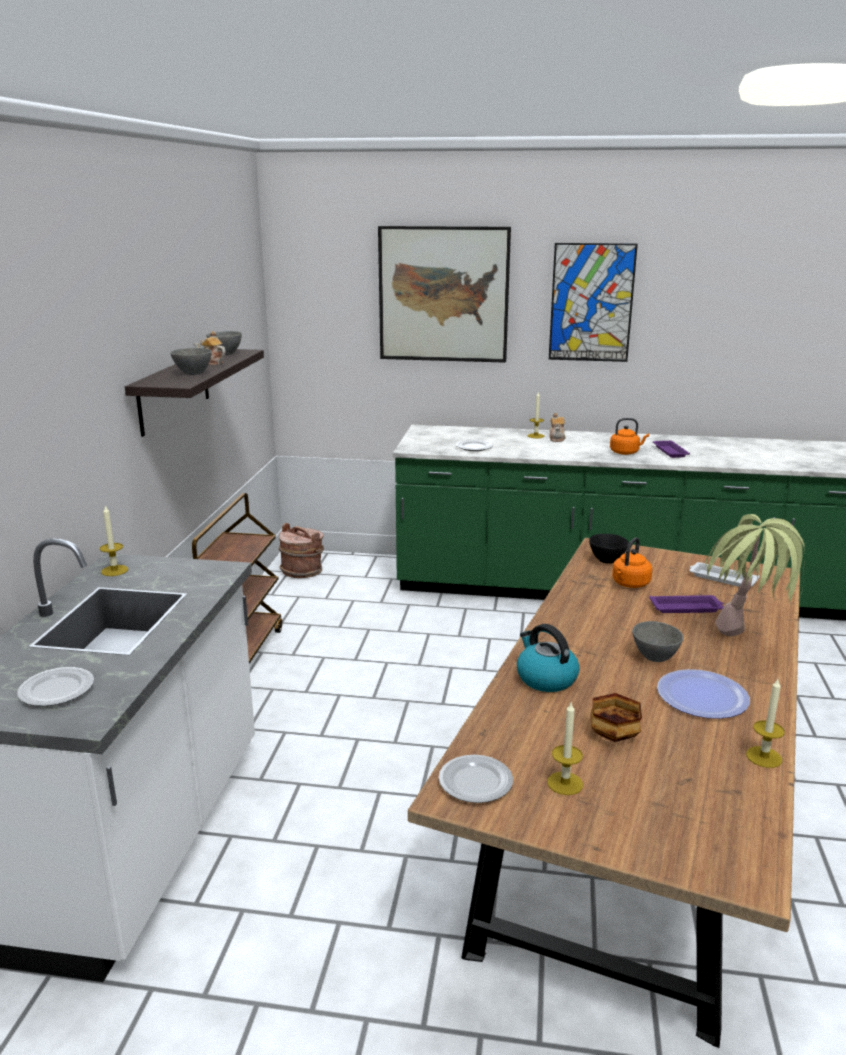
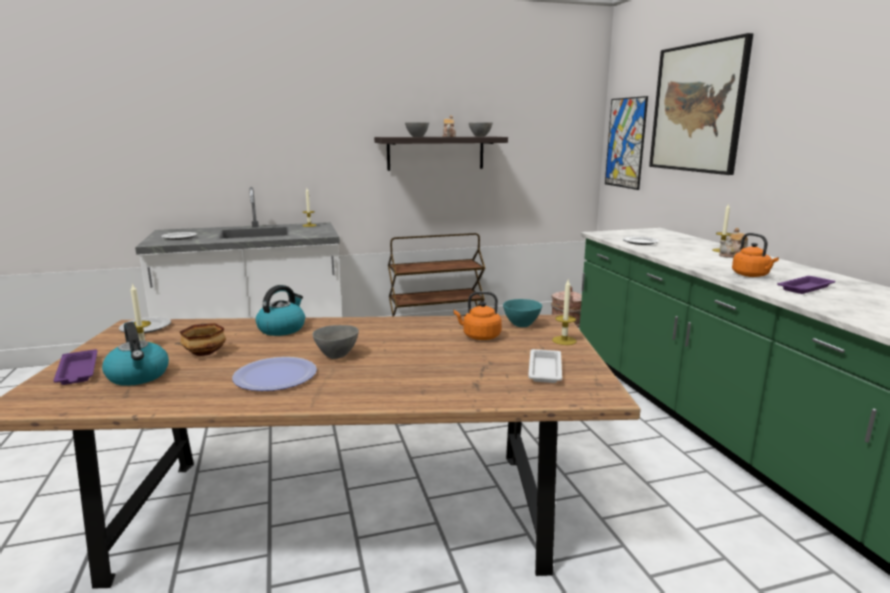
camera: 65 degrees right, 5 degrees down
picture [549,243,638,362] -> picture moved to [605,96,648,190]
black bowl [589,534,629,564] -> turquoise bowl [503,299,542,327]
purple tray [649,595,723,613] -> purple tray moved to [53,349,97,385]
potted plant [706,514,805,636] -> none
candle [746,679,785,768] -> candle moved to [552,280,577,345]
none -> kettle [102,322,169,386]

